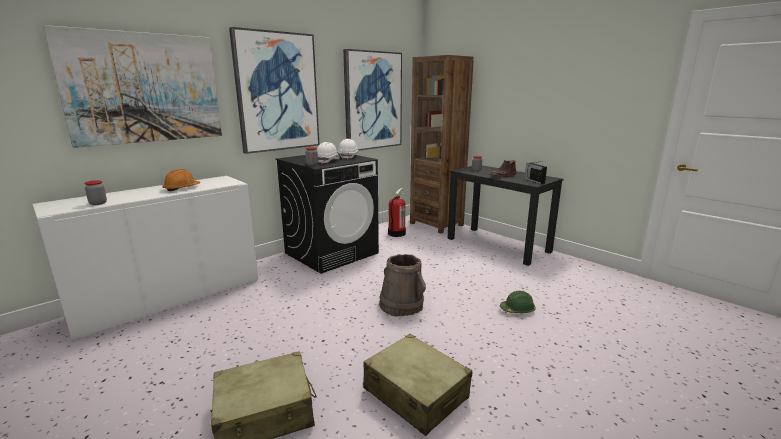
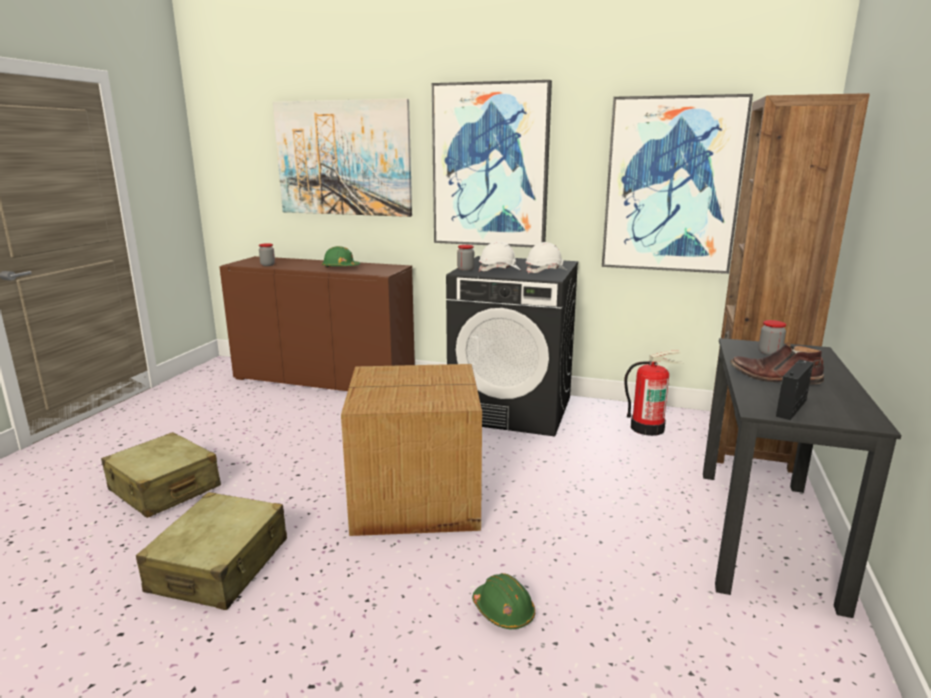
camera: 60 degrees right, 0 degrees up
white cabinet [32,176,258,342] -> brown cabinet [219,256,415,391]
orange hard hat [163,169,200,191] -> green hard hat [322,246,360,268]
brown bucket [379,254,426,316] -> cardboard box [341,364,482,536]

